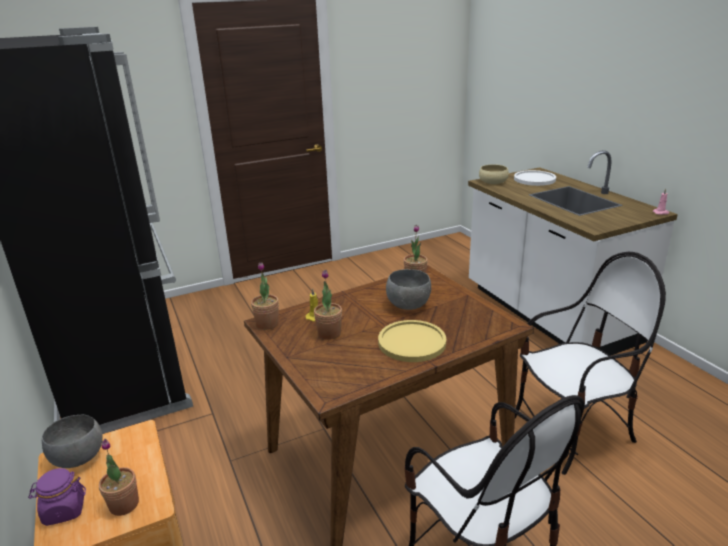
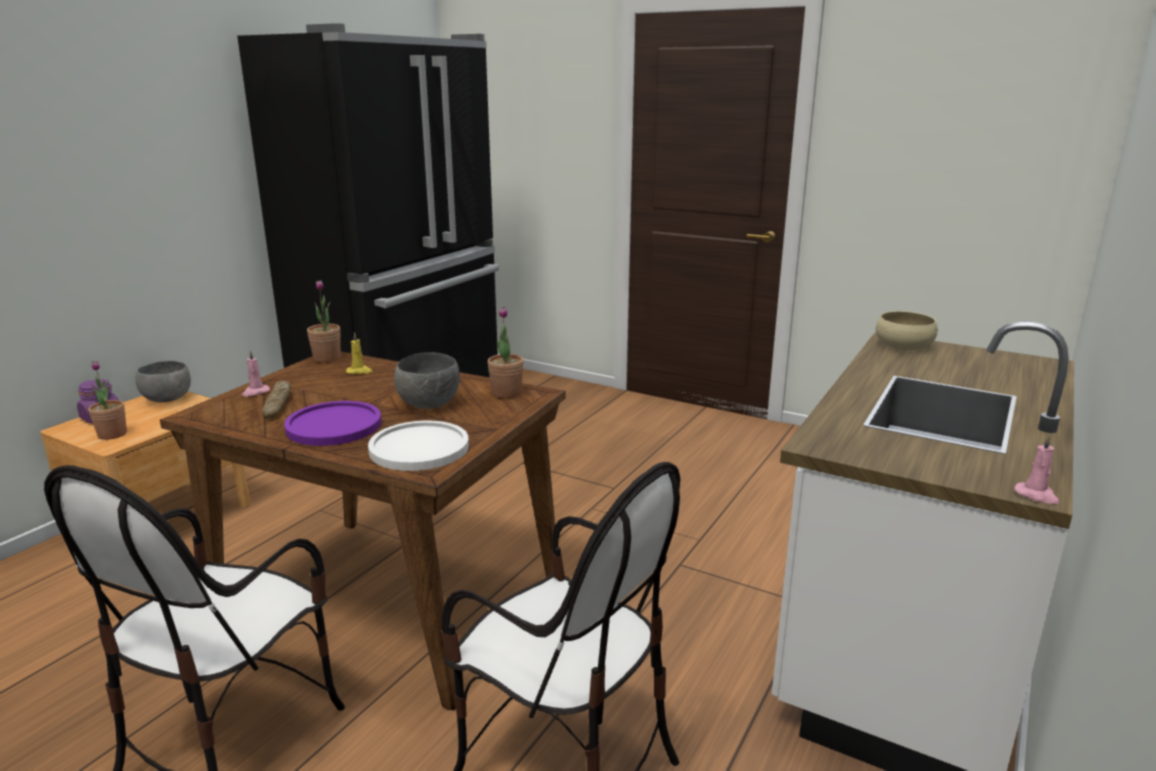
camera: 55 degrees right, 5 degrees down
potted plant [314,270,342,340] -> none
yellow plate [378,320,446,362] -> purple plate [284,401,381,446]
white plate [514,170,556,186] -> white plate moved to [368,421,469,471]
none -> pink candle [242,350,270,397]
none -> bread [262,381,292,419]

